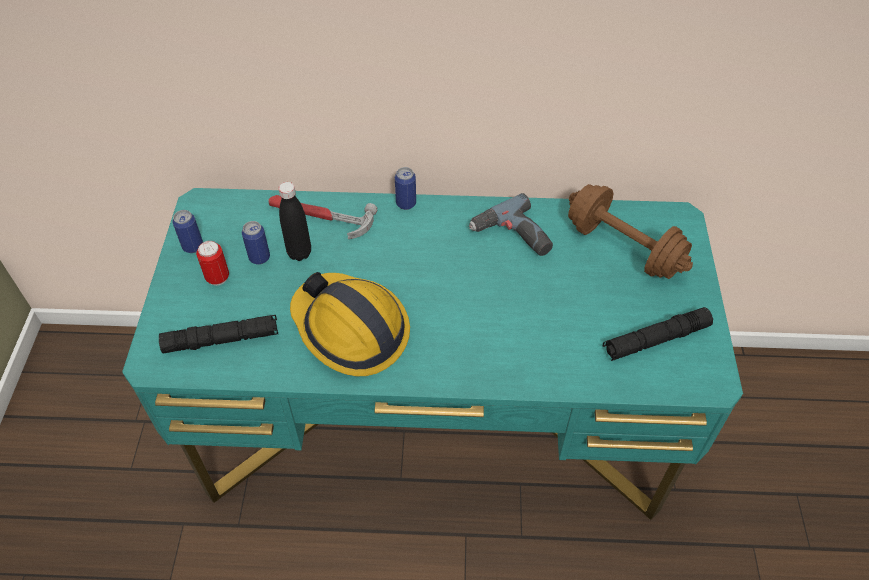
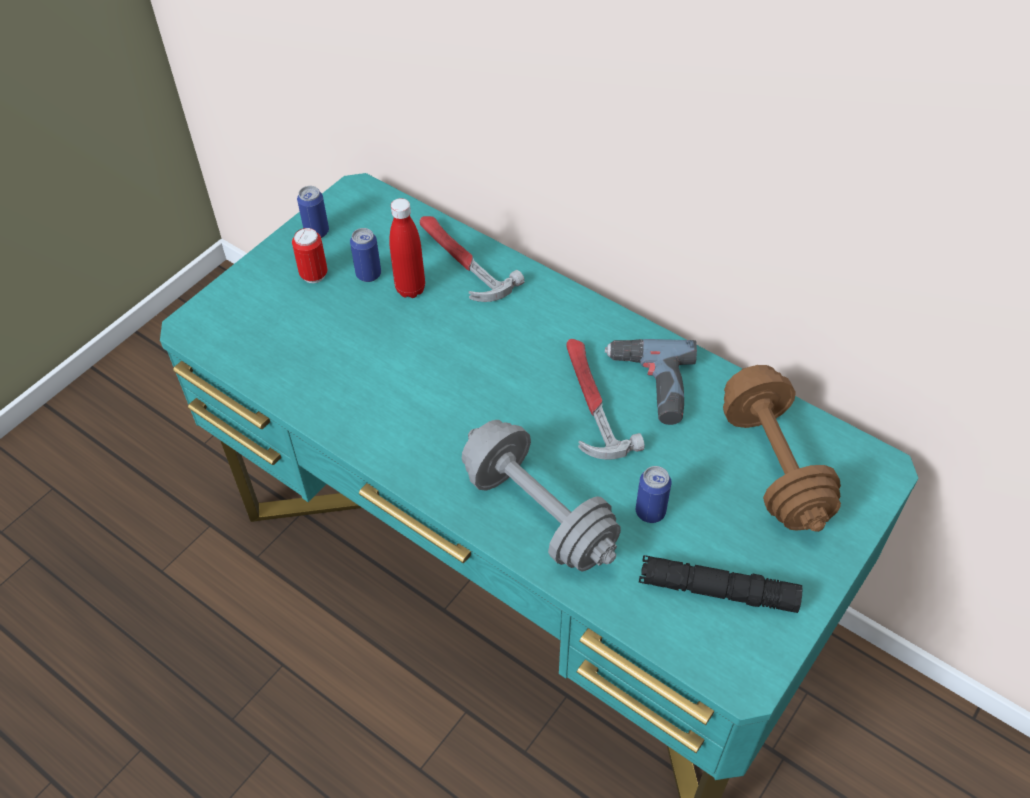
camera: 35 degrees right, 0 degrees up
black flashlight [159,315,278,353] -> none
black bottle [278,182,311,261] -> red bottle [389,198,425,298]
hard hat [290,272,410,376] -> none
can [395,167,416,210] -> can moved to [636,466,672,523]
none -> grey dumbbell [462,420,621,572]
none -> hammer [566,339,645,460]

